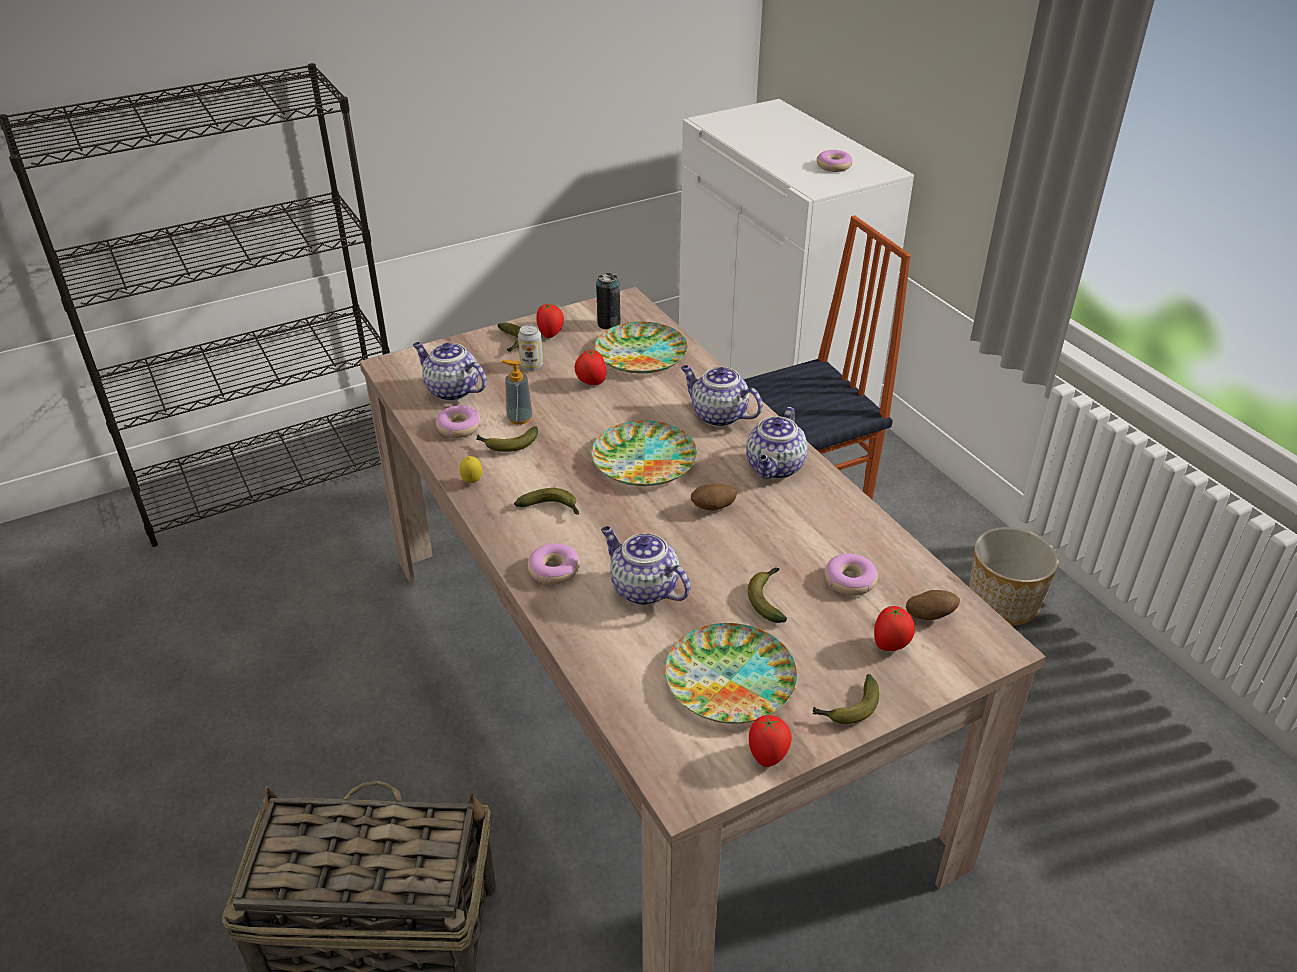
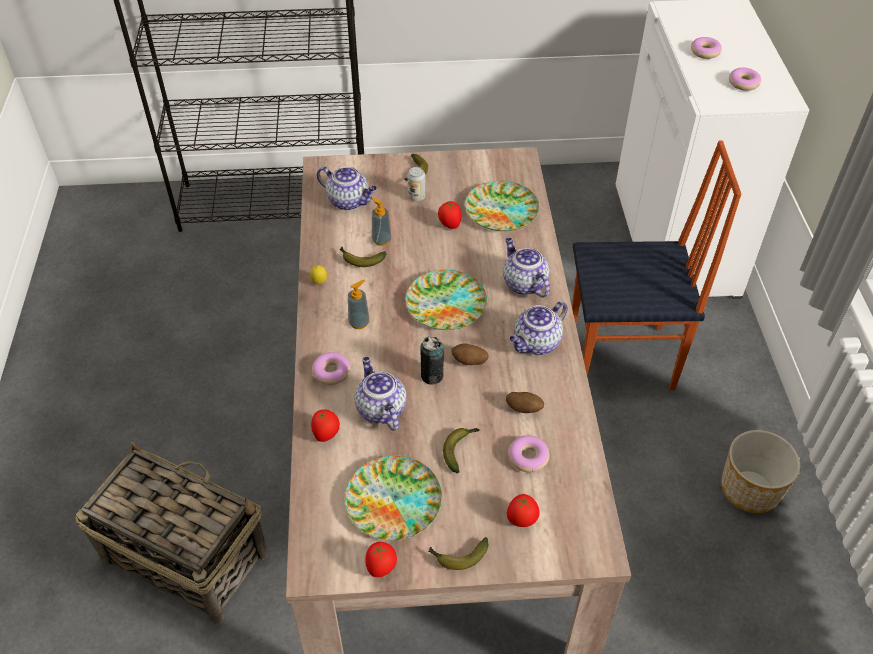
camera: 25 degrees right, 10 degrees up
teapot [413,342,487,401] -> teapot turned 150 degrees clockwise [317,167,377,210]
donut [436,405,481,438] -> donut moved to [691,37,722,59]
banana [514,488,579,514] -> soap dispenser [348,280,369,329]
tomato [536,303,564,338] -> tomato moved to [311,409,340,442]
can [596,273,621,330] -> can moved to [420,336,444,385]
potato [906,590,960,620] -> potato moved to [506,392,544,413]

